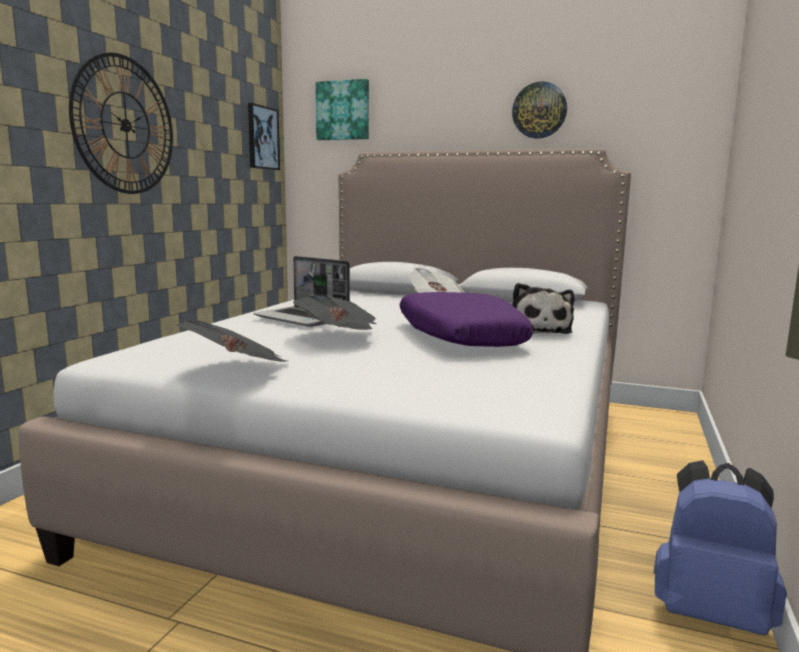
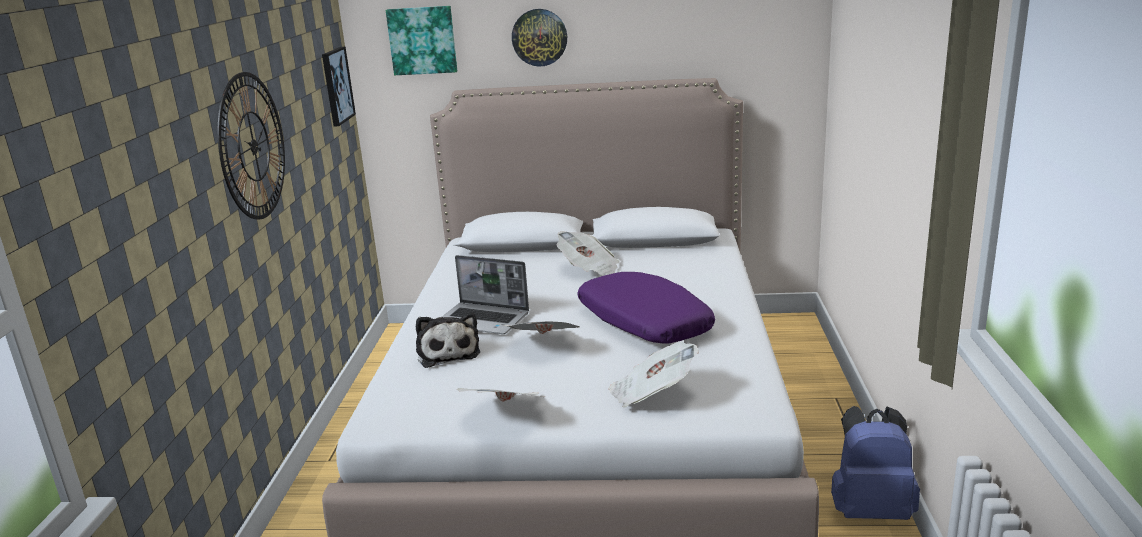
camera: 15 degrees left, 10 degrees up
wall clock [512,81,567,138] -> wall clock moved to [512,9,567,67]
plush toy [512,283,574,334] -> plush toy moved to [416,313,480,368]
none -> newspaper [609,341,699,408]

